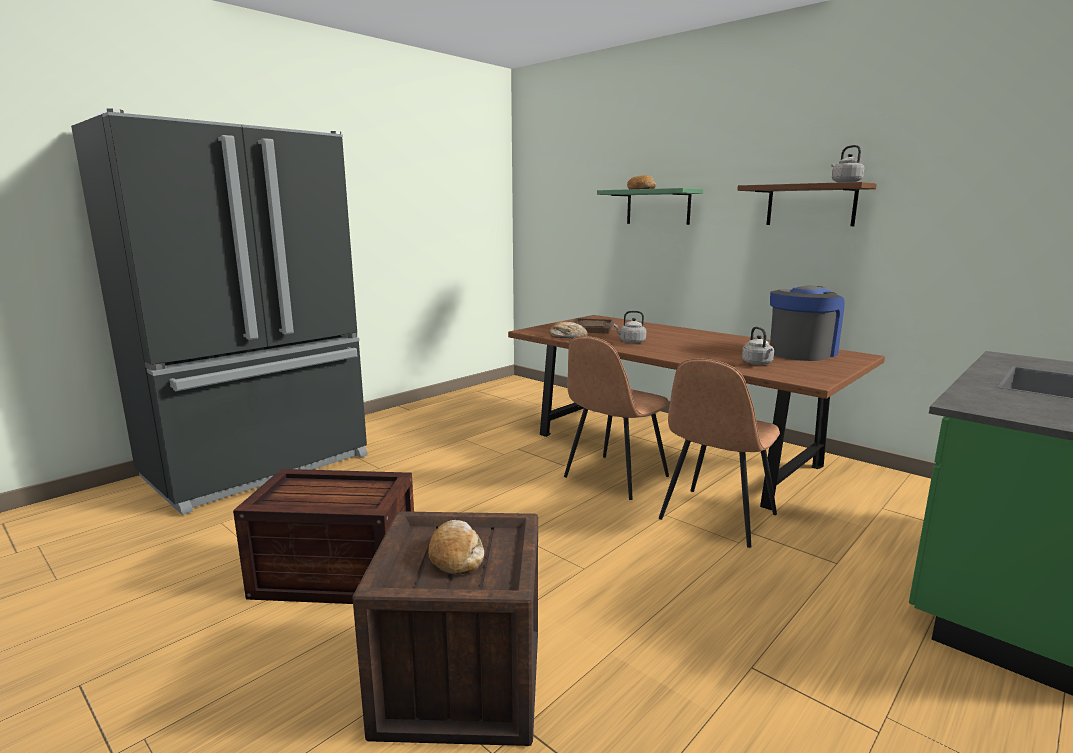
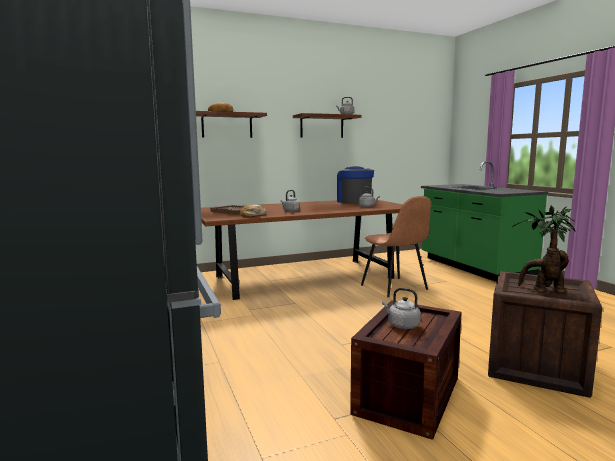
camera: 65 degrees left, 5 degrees down
bread [428,520,484,575] -> potted plant [512,205,576,293]
brown chair [564,336,669,500] -> none
green shelf [597,188,703,225] -> brown shelf [196,111,267,138]
none -> grey kettle [382,288,421,329]

